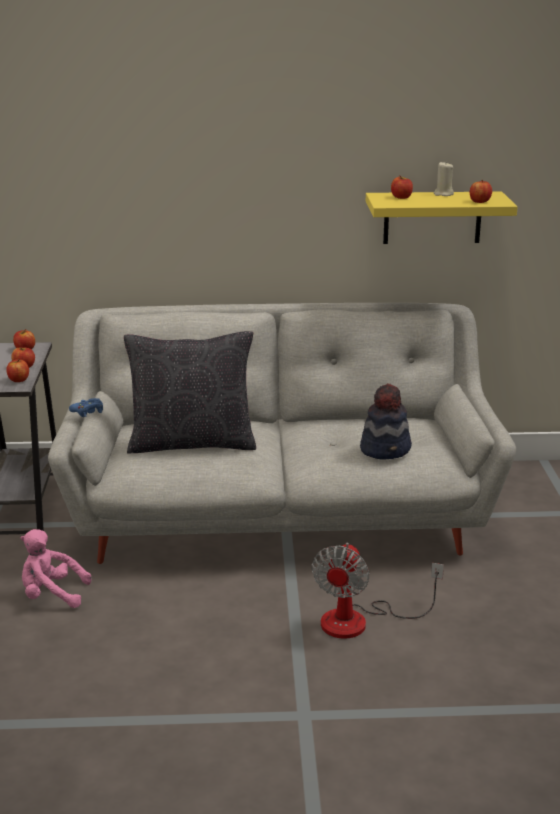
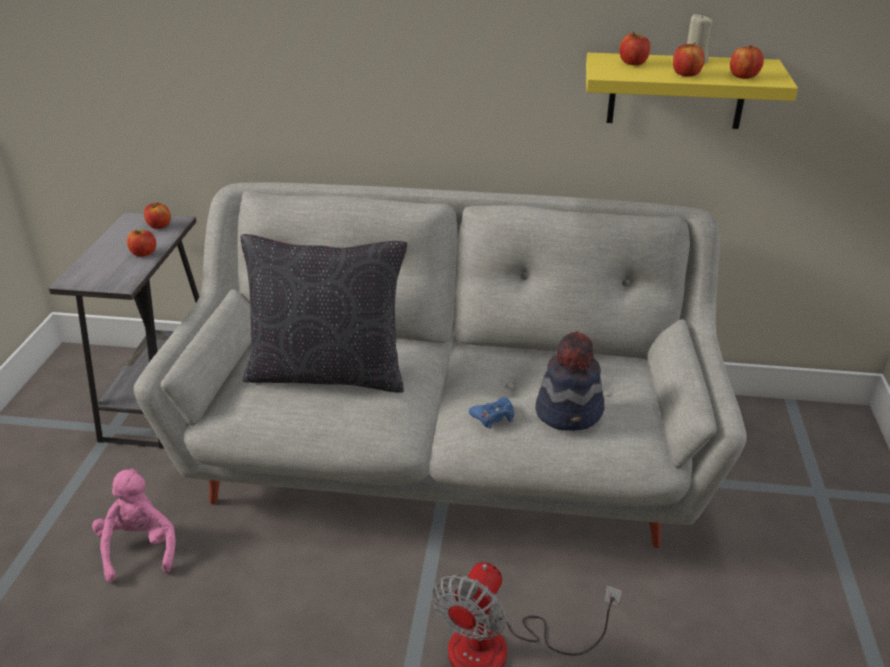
camera: 10 degrees right, 10 degrees up
apple [6,359,29,382] -> apple moved to [673,43,705,77]
pink plush toy [20,529,91,608] -> pink plush toy turned 60 degrees clockwise [92,468,176,582]
blue game controller [69,398,103,417] -> blue game controller moved to [469,397,514,429]

